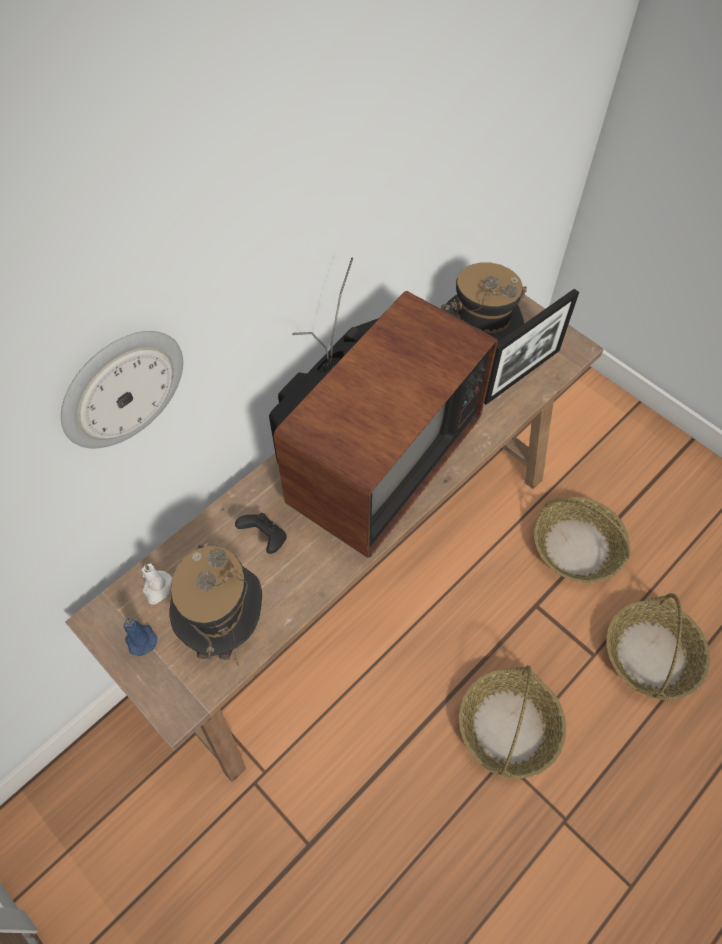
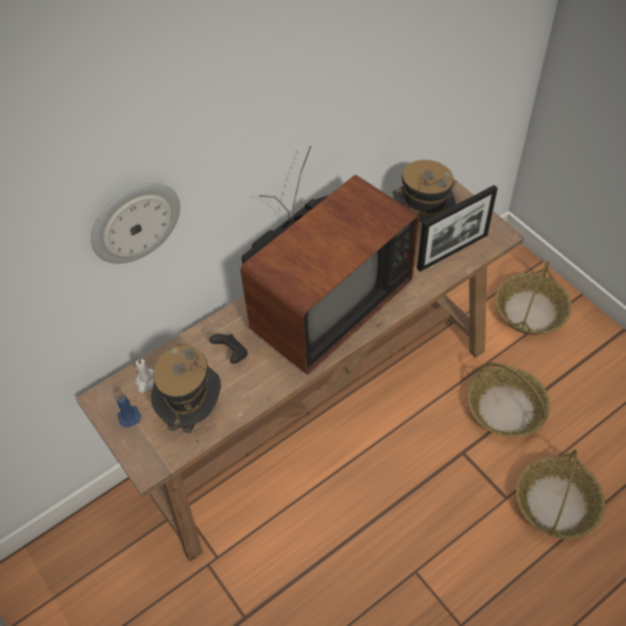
camera: 10 degrees right, 5 degrees down
basket [459,665,566,779] -> basket moved to [495,260,572,335]

